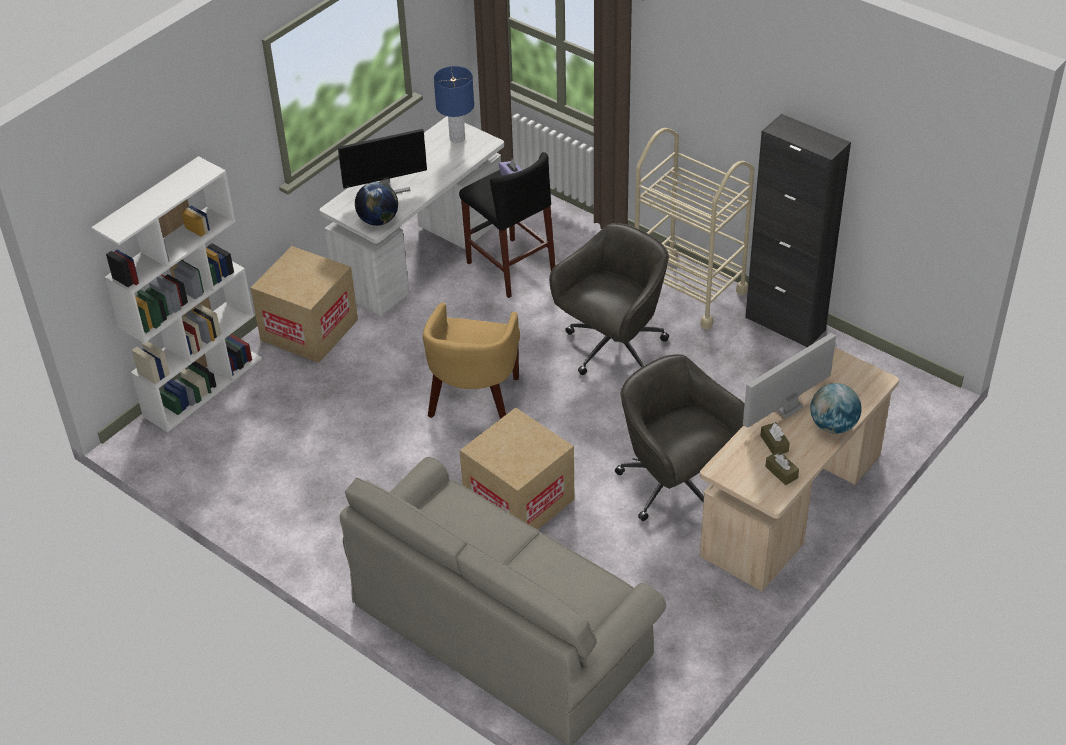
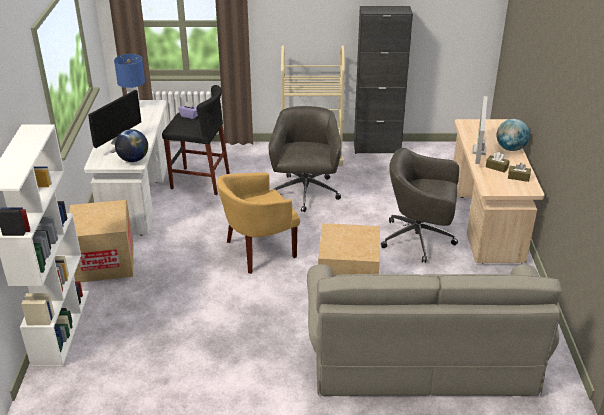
camera: 40 degrees left, 10 degrees down
yellow armchair [423,302,520,419] -> yellow armchair turned 90 degrees clockwise [216,172,300,274]

